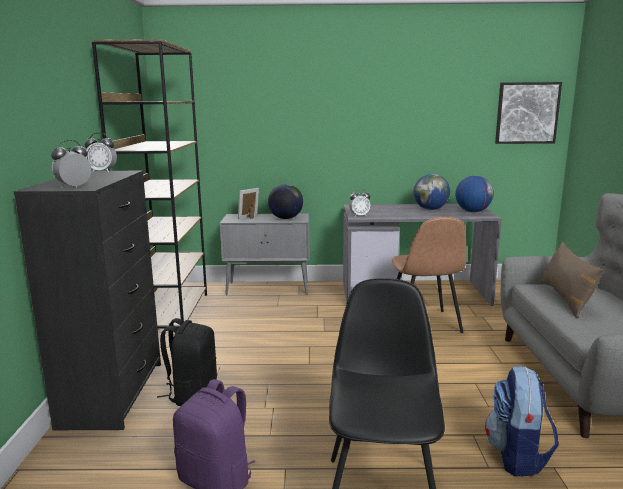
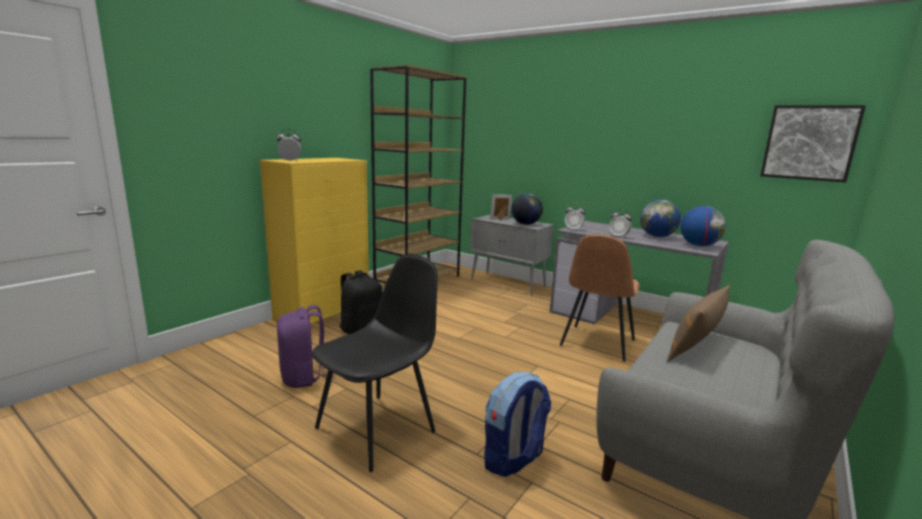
camera: 35 degrees right, 0 degrees up
black dresser [13,171,161,430] -> yellow dresser [259,158,369,324]
alarm clock [85,133,117,173] -> alarm clock moved to [609,209,632,238]

